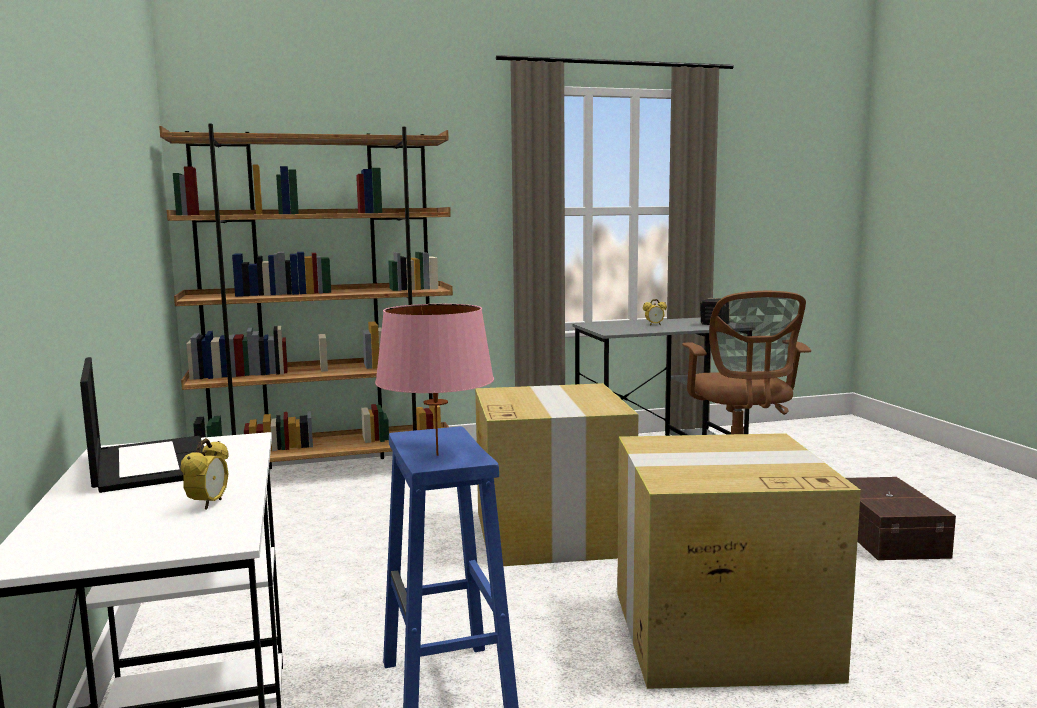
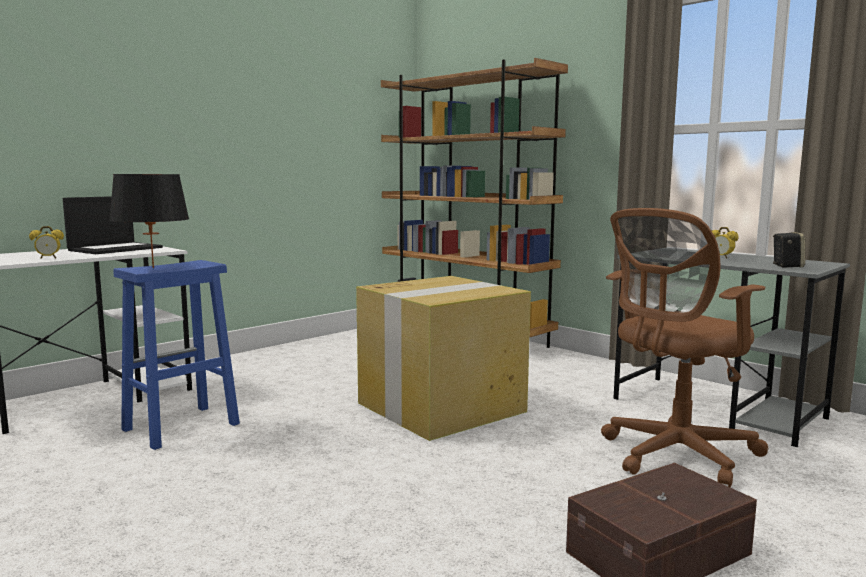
camera: 60 degrees right, 0 degrees up
pink table lamp [375,304,494,456] -> black table lamp [109,174,189,268]
cardboard box [617,433,861,689] -> none

